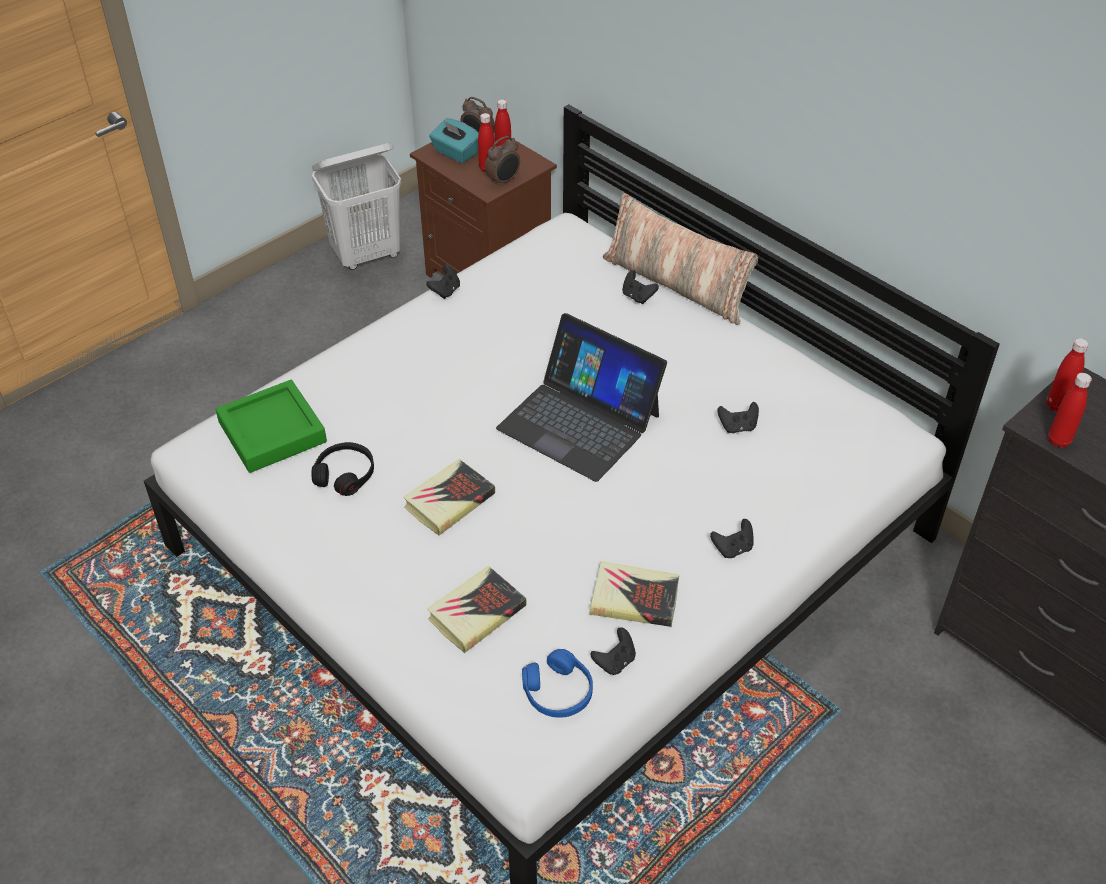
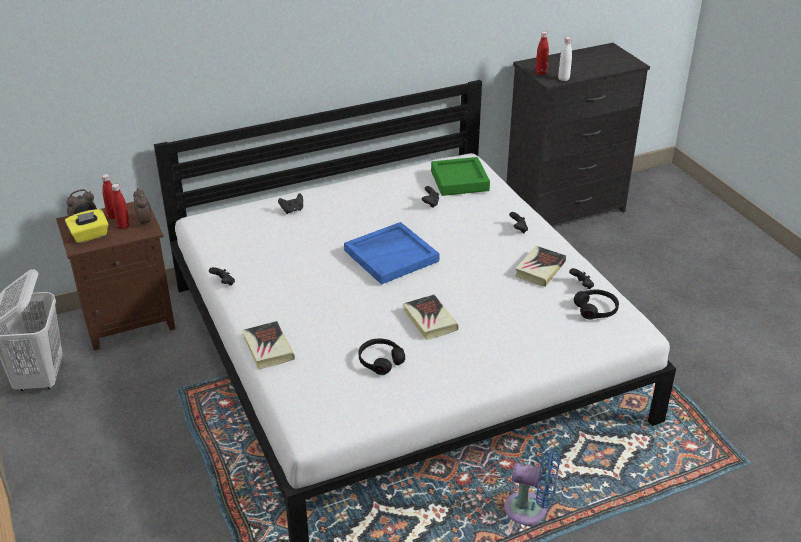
camera: 70 degrees left, 10 degrees down
green tray [215,380,327,473] -> green tray moved to [431,157,490,196]
book [427,566,527,654] -> book moved to [242,321,295,369]
turquoise tissue box [429,118,479,163] -> yellow tissue box [65,209,108,243]
laptop [496,313,667,482] -> blue tray [344,222,440,285]
blue headphones [522,649,593,718] -> black headphones [574,290,619,320]
pillow [603,193,758,325] -> none
red bottle [1048,373,1092,448] -> white bottle [558,37,572,81]
none -> blue fan [504,450,560,525]

